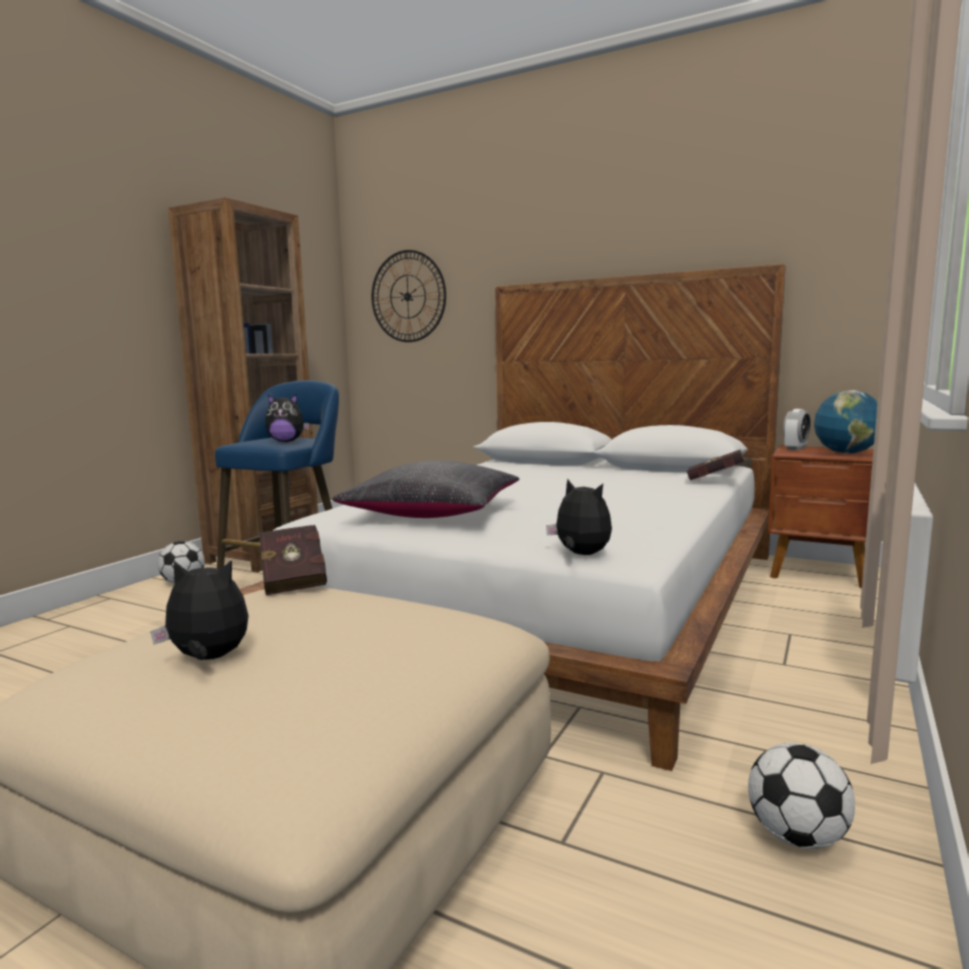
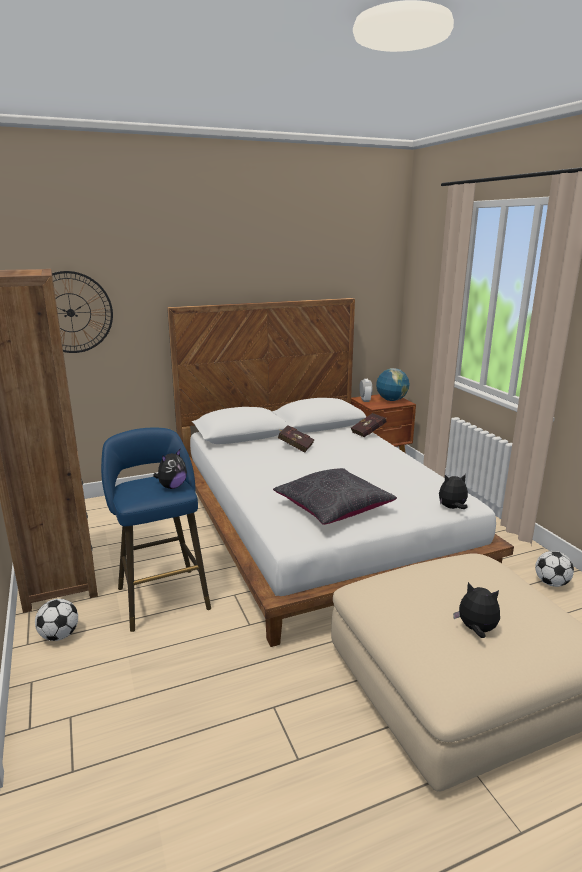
camera: 50 degrees left, 10 degrees up
plush toy [150,560,249,660] -> plush toy turned 75 degrees clockwise [453,582,500,638]
red book [259,525,327,595] -> red book moved to [278,425,314,453]

